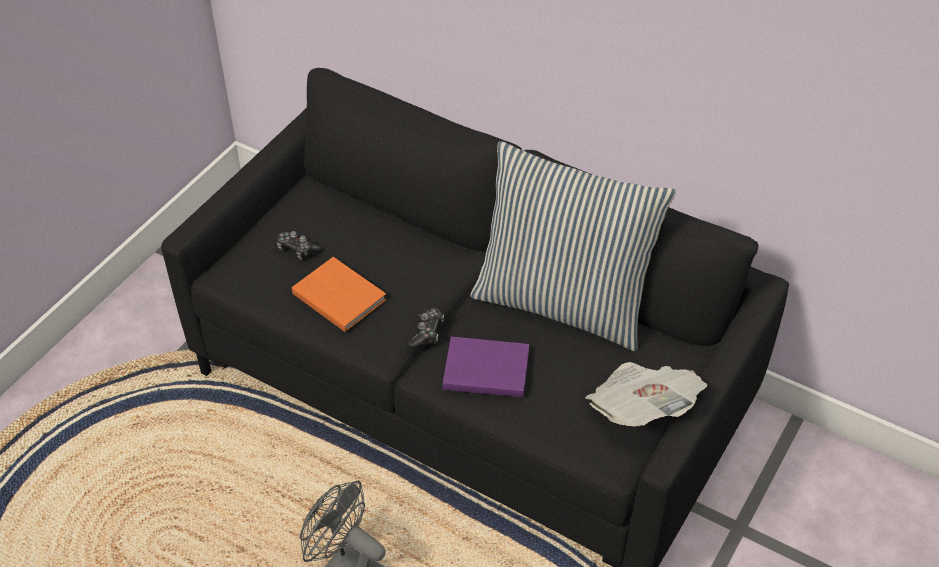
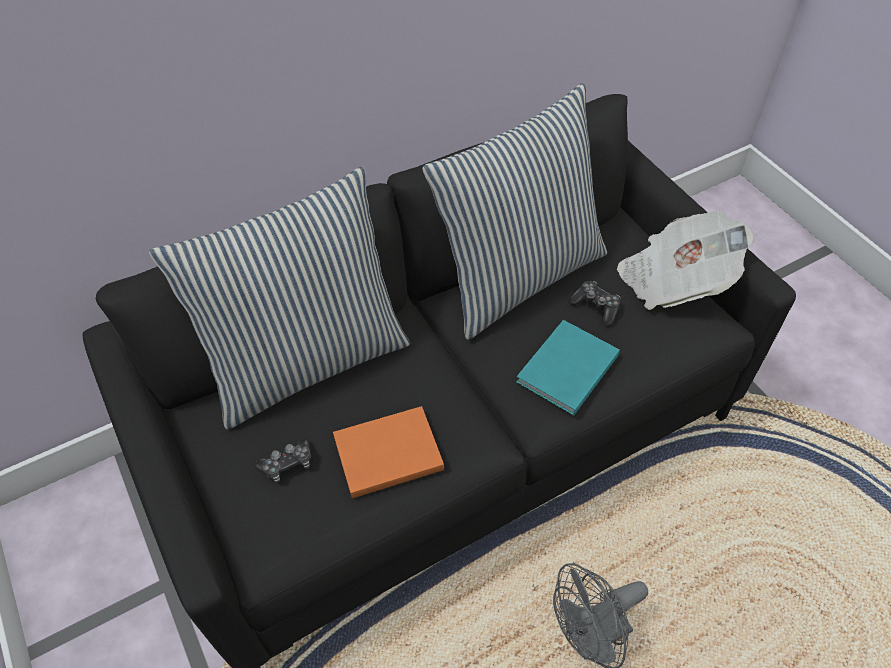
camera: 60 degrees left, 5 degrees up
game controller [408,308,444,349] -> game controller moved to [569,281,621,326]
purple book [443,337,529,397] -> turquoise book [516,320,620,416]
none -> pillow [149,167,410,430]

